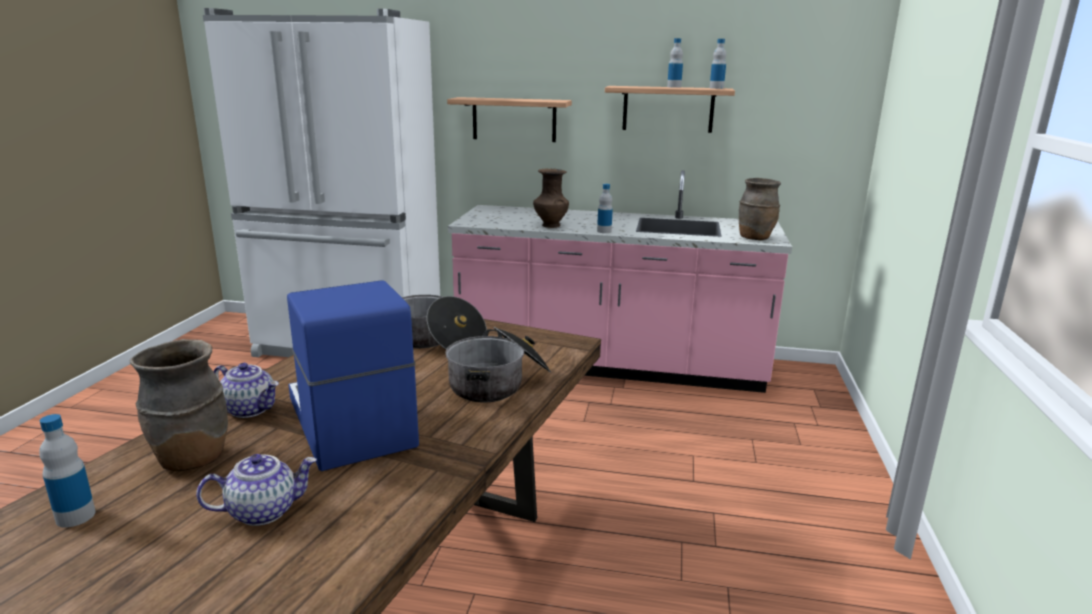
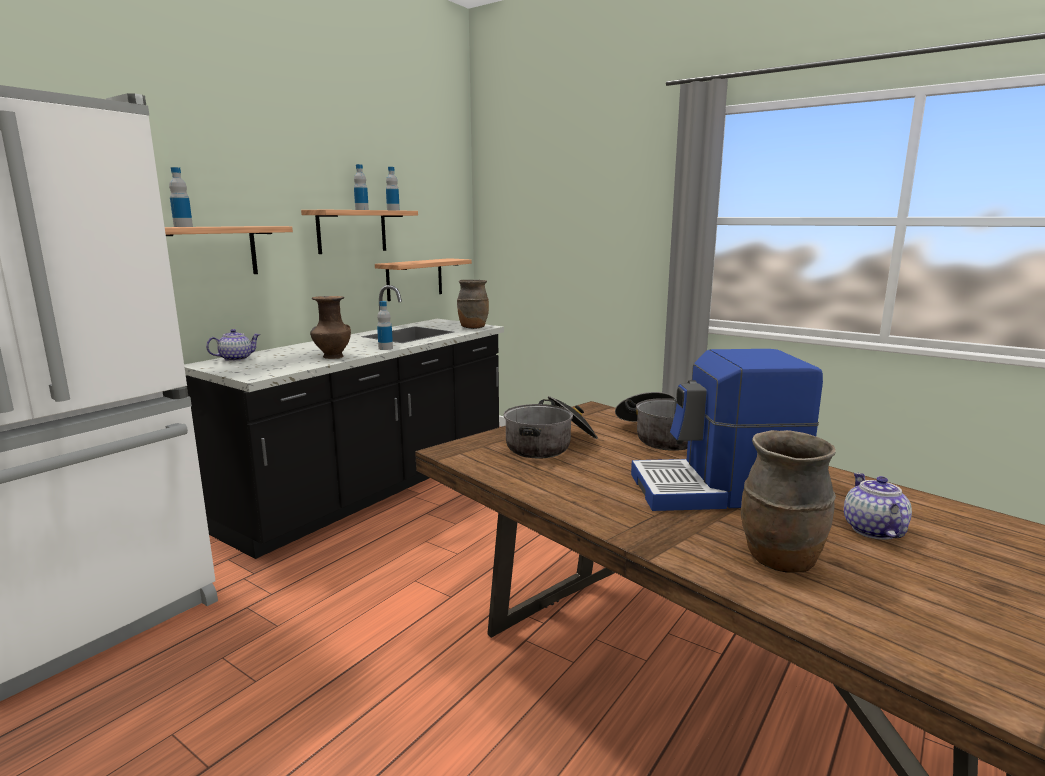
camera: 65 degrees left, 5 degrees down
bottle [39,414,96,528] -> bottle moved to [169,167,193,227]
teapot [214,363,279,418] -> teapot moved to [206,329,260,361]
pink counter [448,170,792,393] -> black counter [184,285,504,559]
none -> shelf [375,258,472,301]

